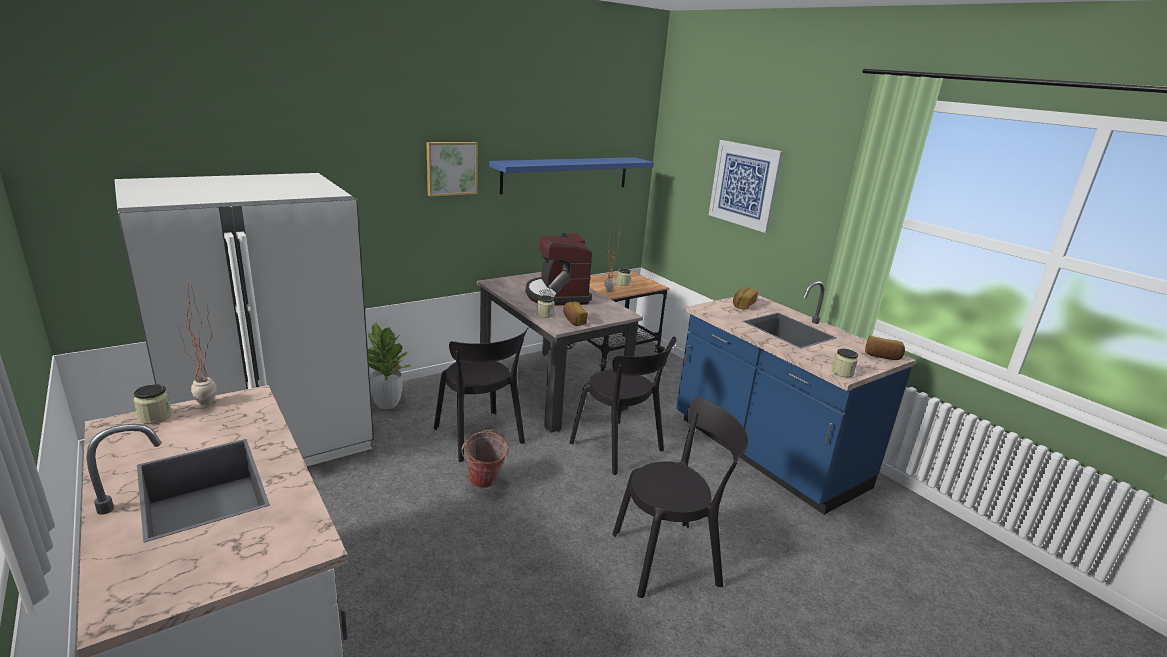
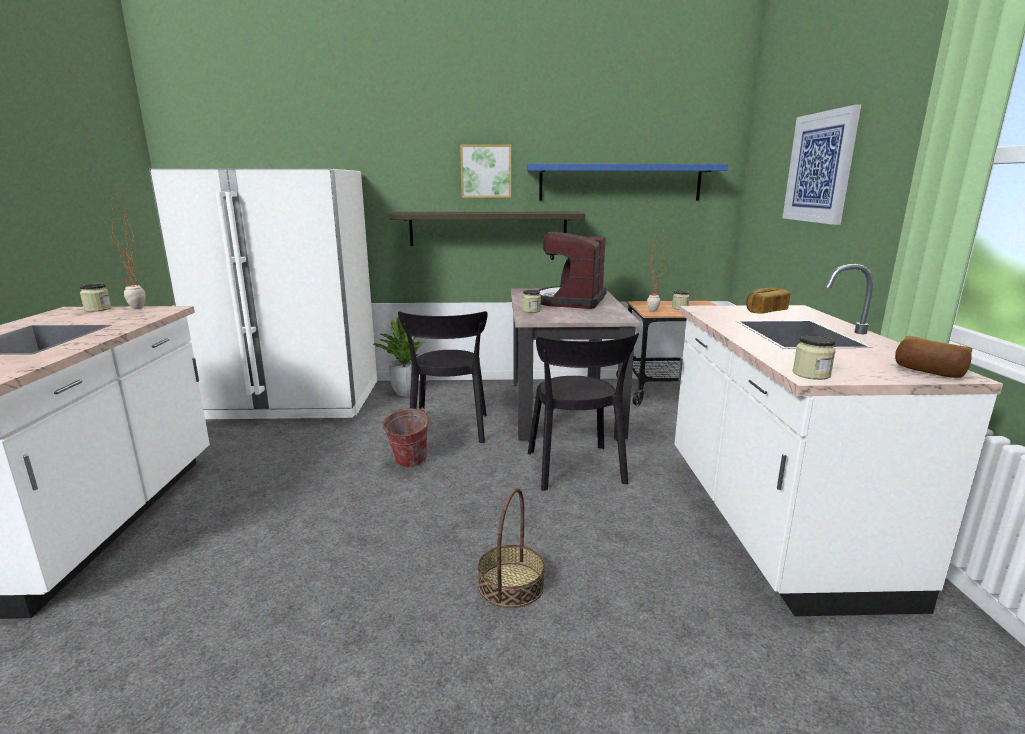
camera: 35 degrees right, 5 degrees down
bread [563,302,588,326] -> none
black chair [612,398,749,598] -> basket [478,488,545,608]
blue counter [676,281,916,515] -> white counter [675,264,1003,616]
none -> shelf [389,212,585,246]

